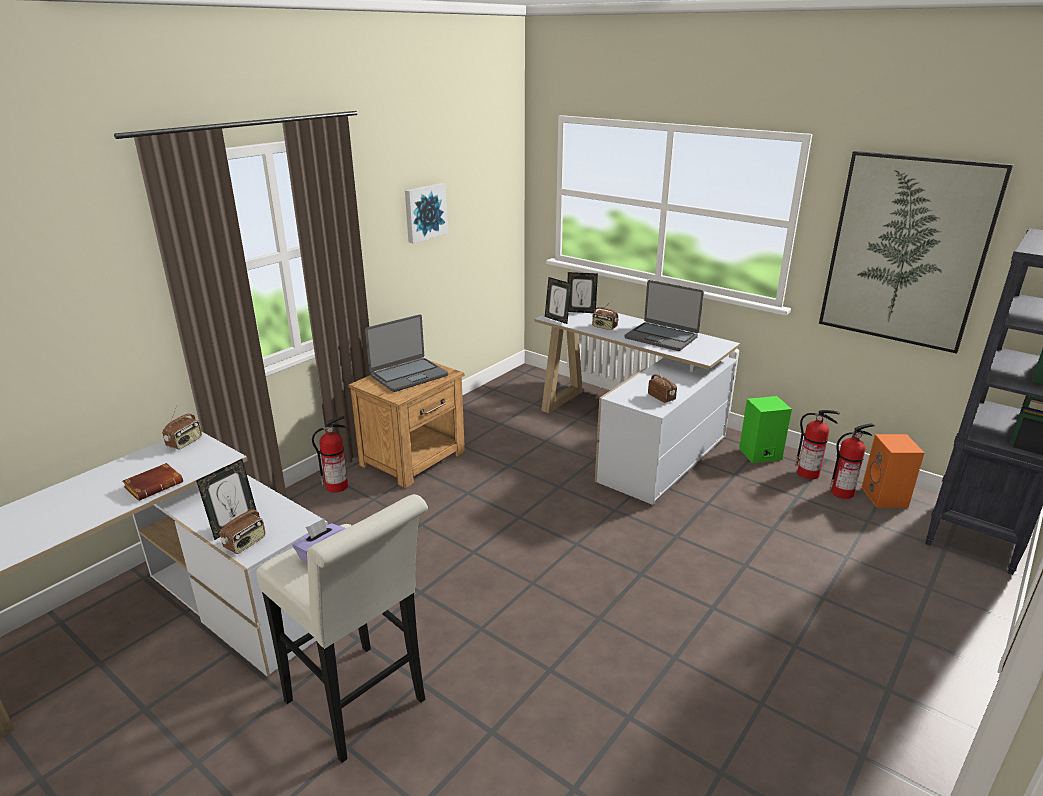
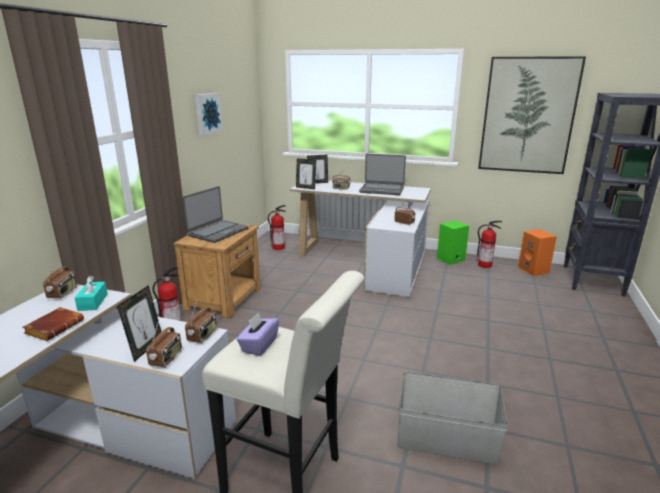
camera: 20 degrees left, 5 degrees down
fire extinguisher [830,423,875,499] -> fire extinguisher moved to [268,205,286,250]
none -> turquoise tissue box [75,276,108,311]
none -> radio [185,299,217,343]
none -> grey storage box [398,371,508,465]

